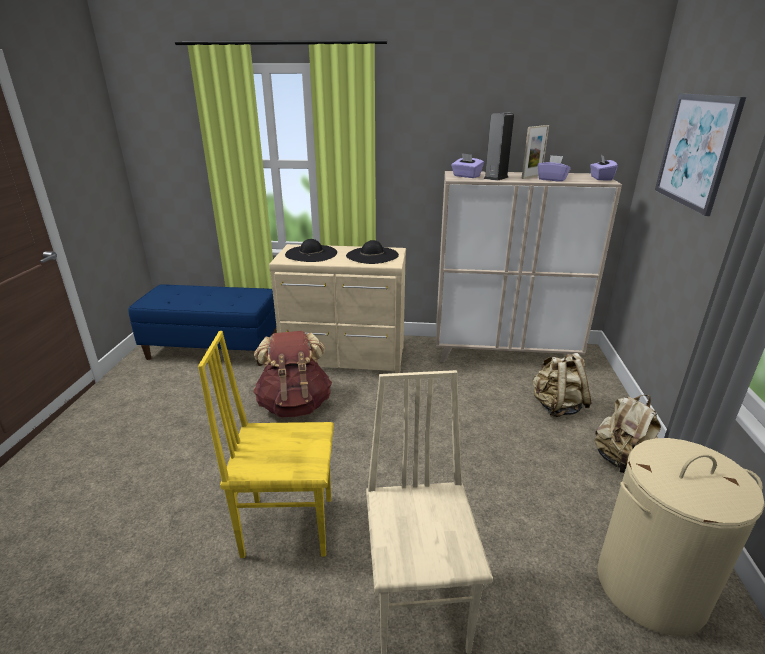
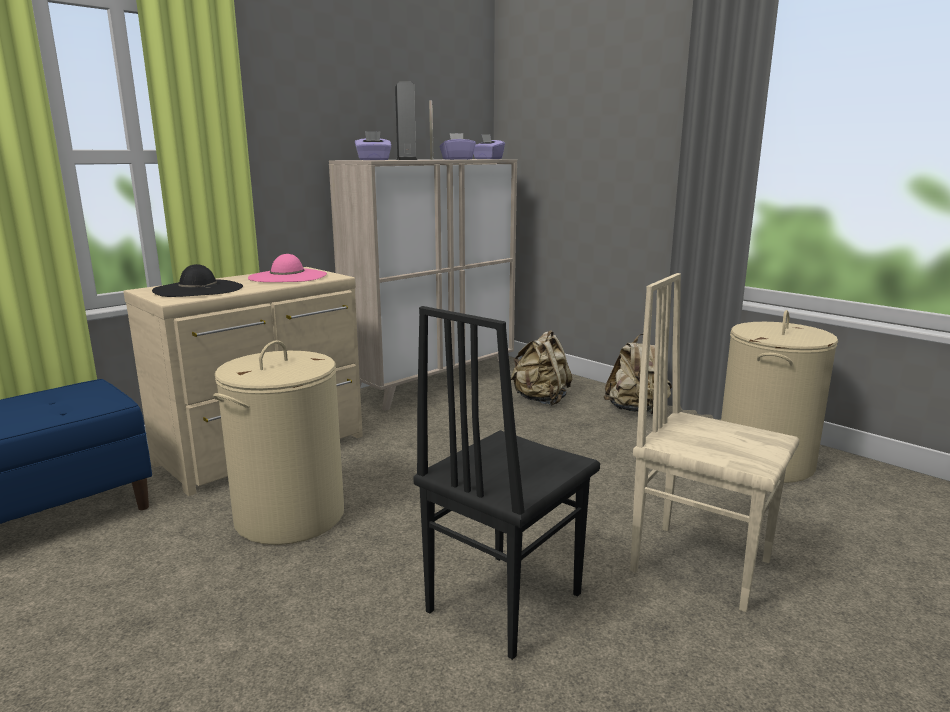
camera: 50 degrees left, 10 degrees down
yellow chair [198,331,334,558] -> black chair [413,306,600,660]
brown backpack [253,331,332,417] -> beige laundry basket [213,340,344,545]
black hat [346,240,399,264] -> pink hat [248,254,327,282]
picture [655,93,746,216] -> none

